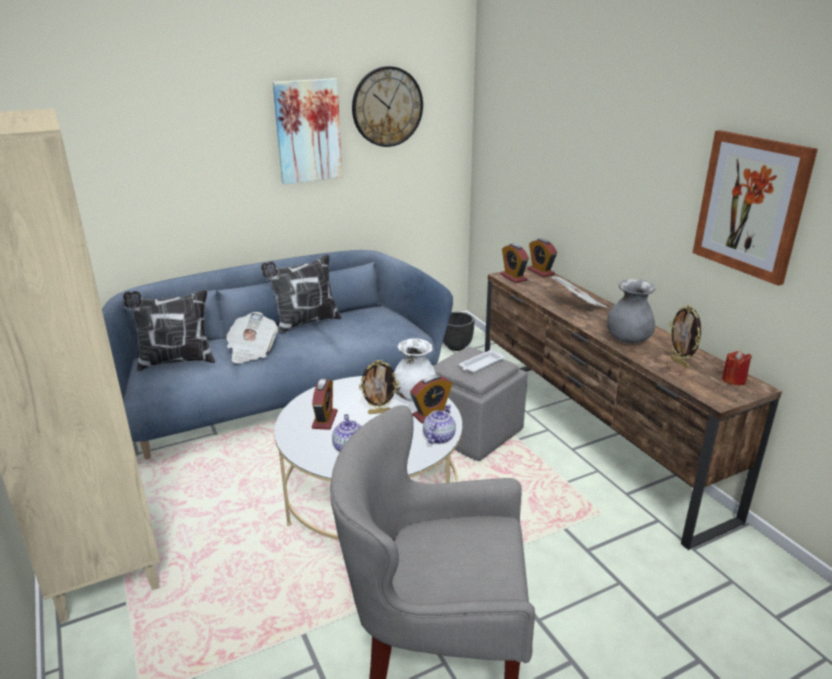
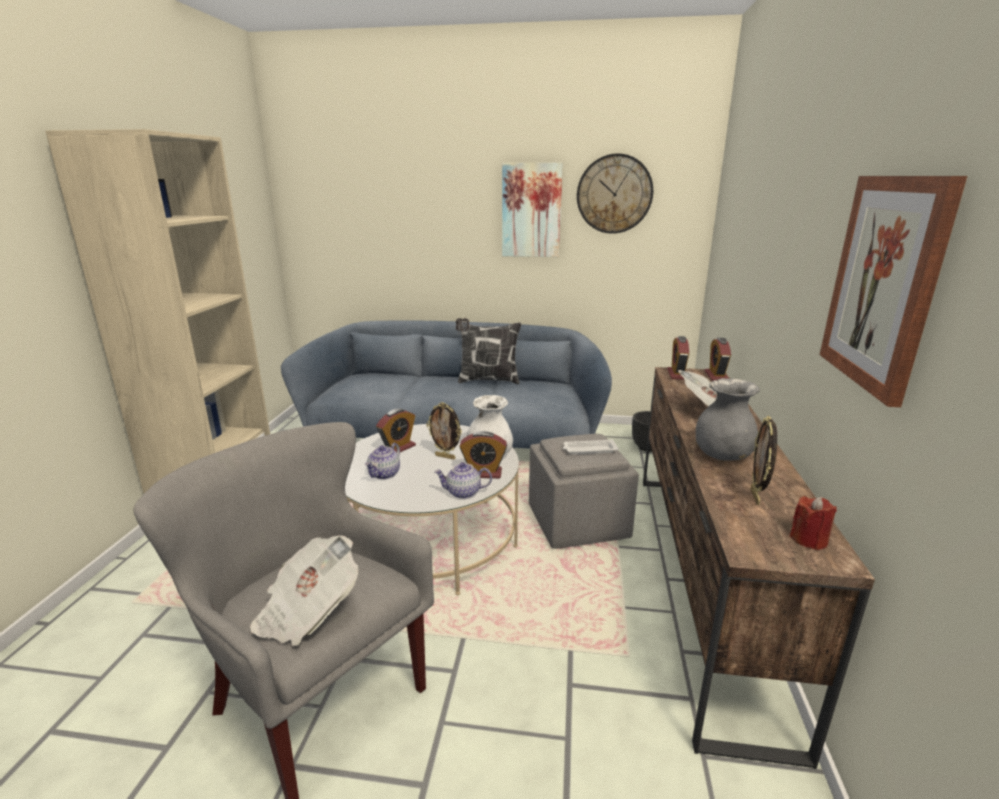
camera: 35 degrees right, 5 degrees down
pillow [123,289,215,371] -> none
newspaper [226,312,278,363] -> newspaper moved to [250,536,358,646]
teapot [423,404,456,444] -> teapot turned 150 degrees counterclockwise [434,462,492,499]

